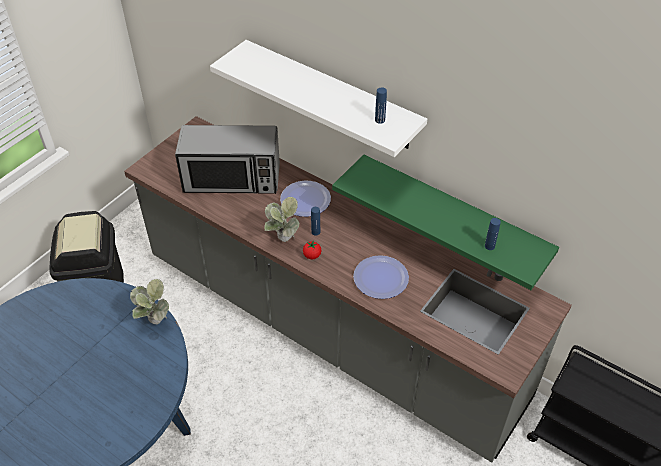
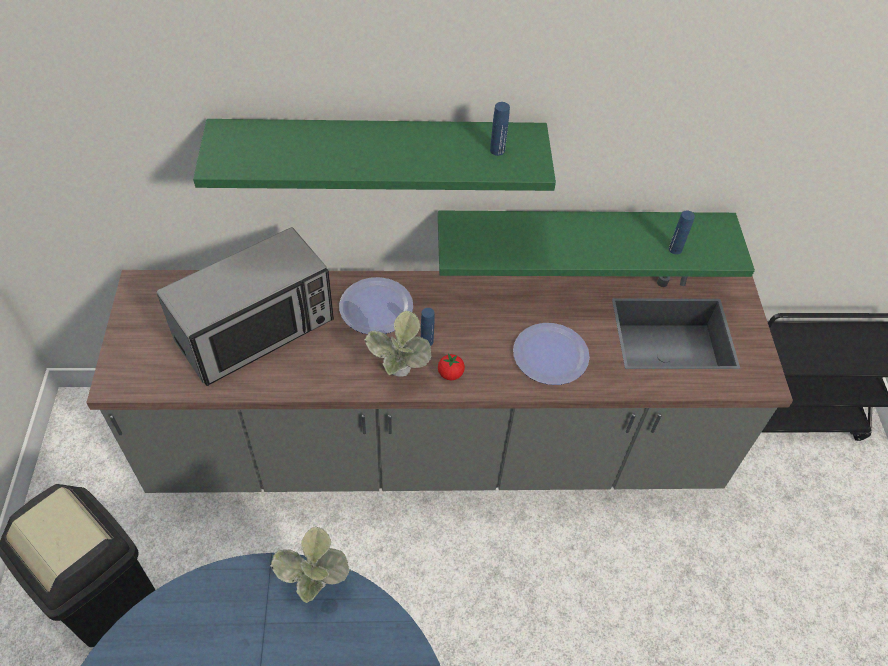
camera: 40 degrees left, 5 degrees up
white shelf [210,40,427,157] -> green shelf [193,119,556,191]

